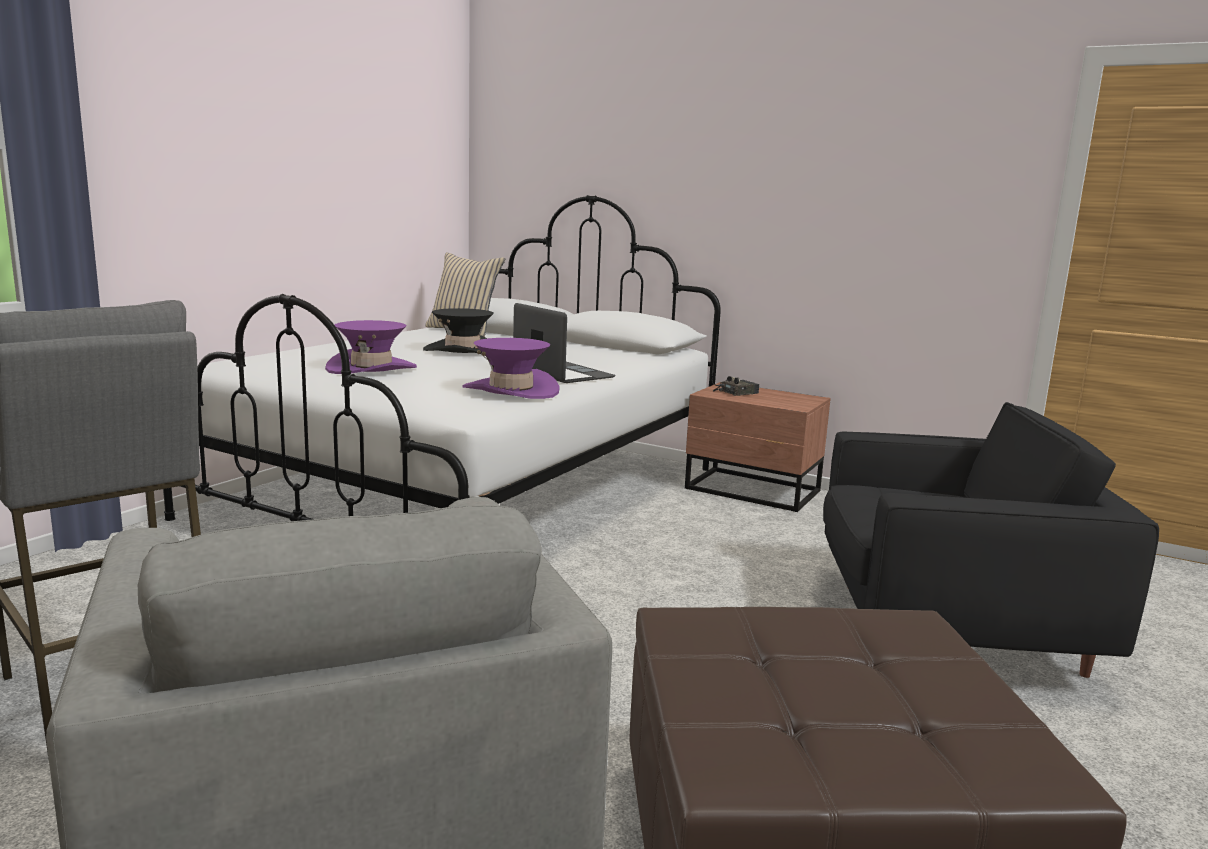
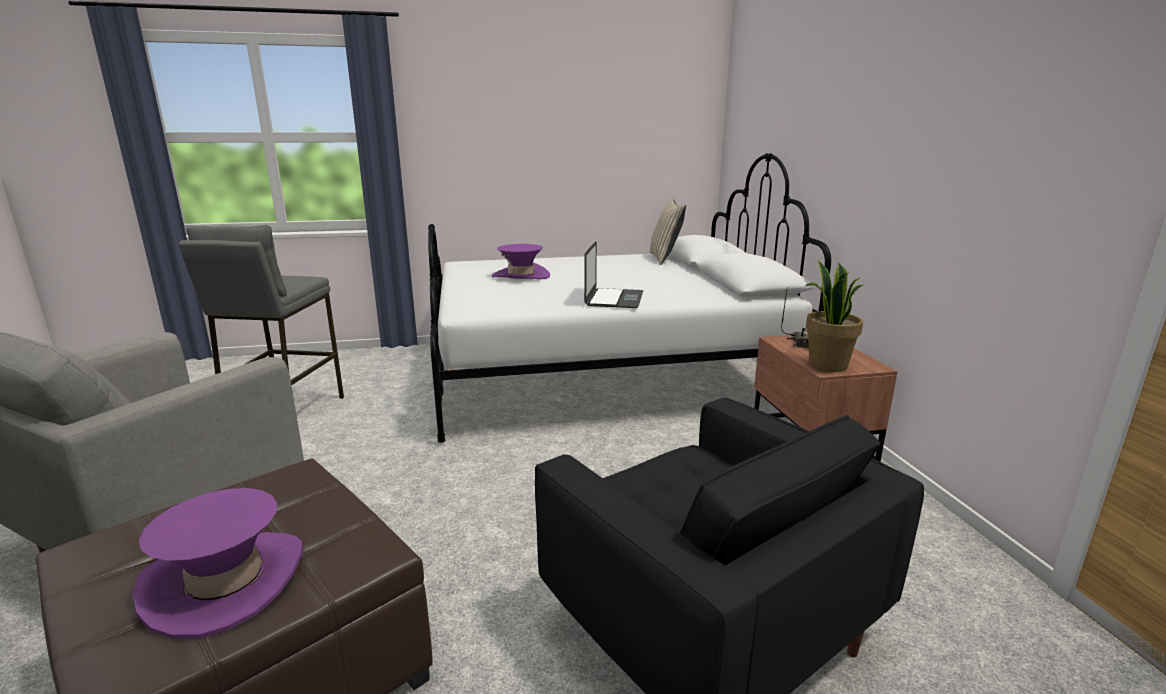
camera: 50 degrees right, 5 degrees up
black hat [423,308,494,353] -> none
purple hat [462,338,560,399] -> purple hat moved to [132,488,303,639]
none -> potted plant [804,260,863,372]

